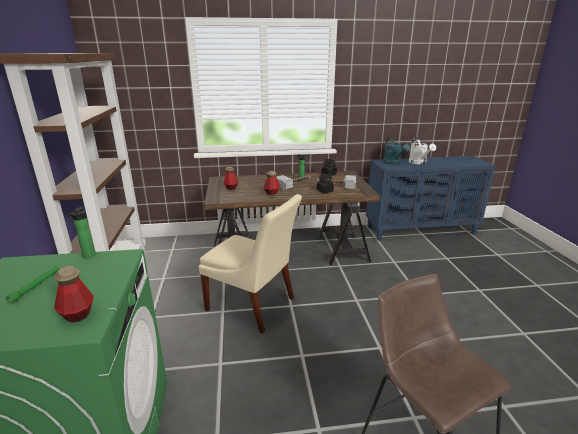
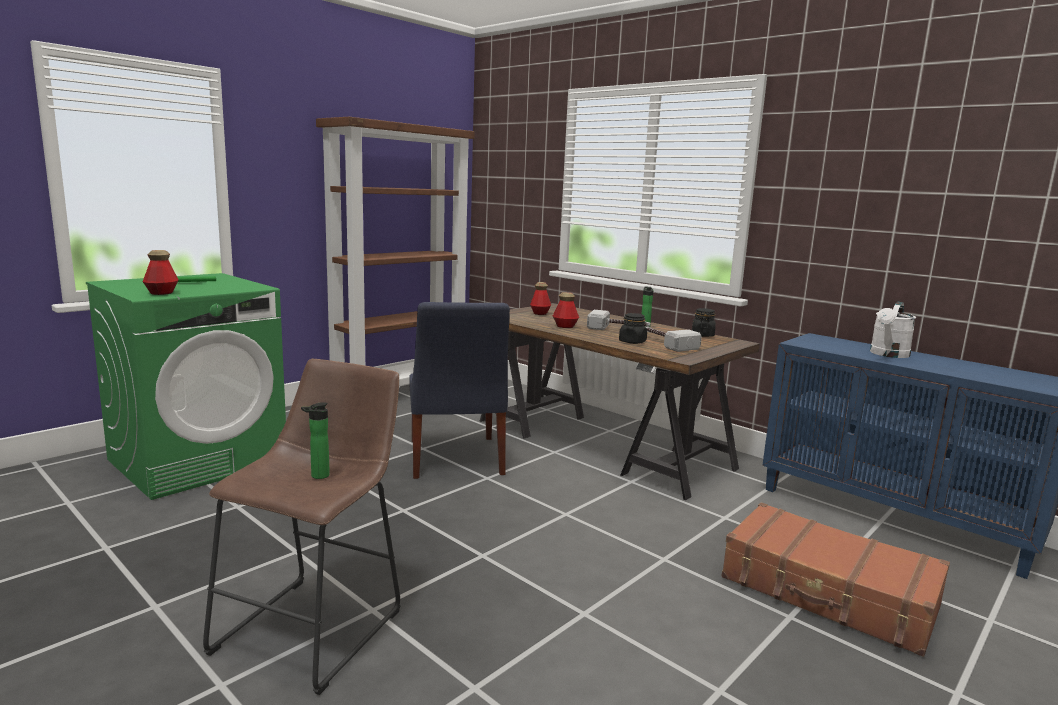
camera: 50 degrees right, 10 degrees down
bottle [69,207,96,258] -> bottle moved to [301,403,330,479]
beige chair [198,194,302,333] -> blue chair [409,302,510,479]
turquoise watering can [383,138,410,165] -> none
none -> brown suitcase [722,503,950,657]

